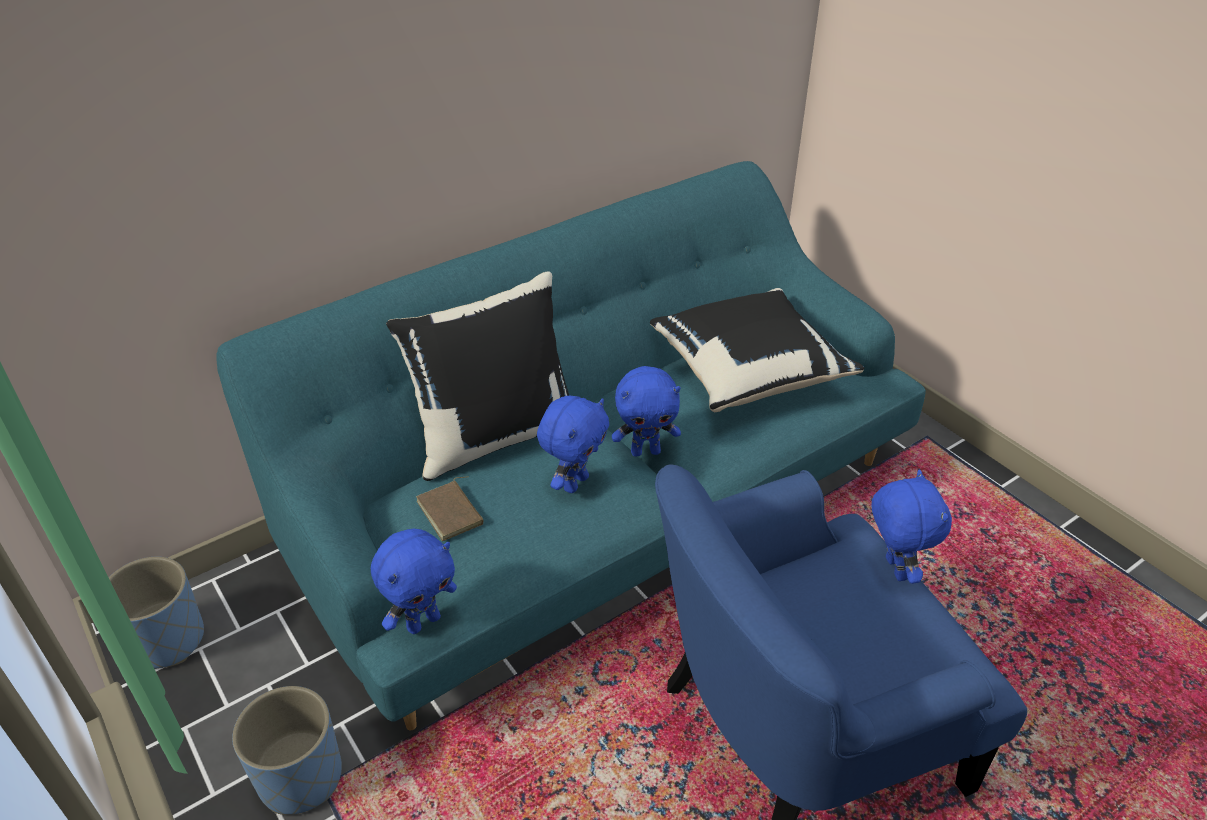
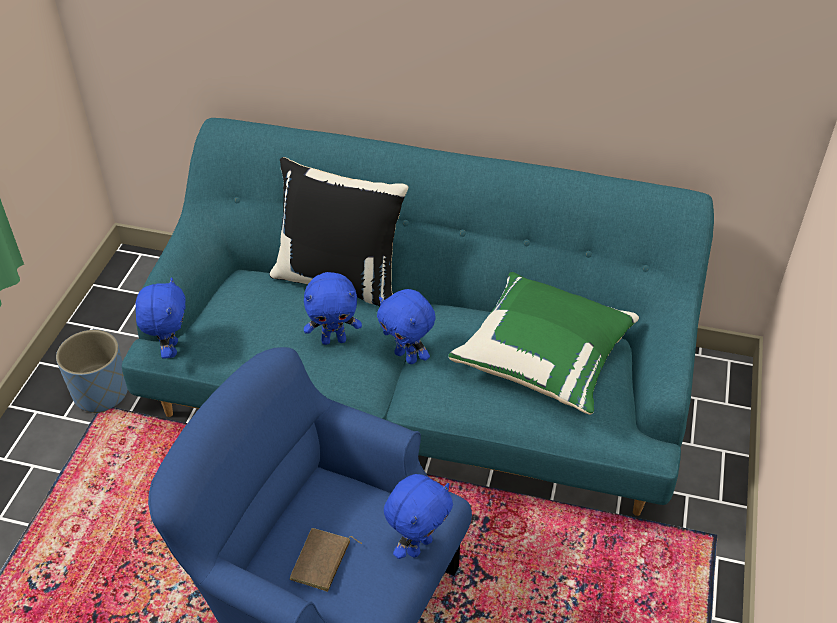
camera: 50 degrees right, 5 degrees up
blue planter [109,557,204,669] -> none
blue plush toy [371,529,457,634] -> blue plush toy turned 105 degrees counterclockwise [136,277,186,359]
brown book [416,477,484,541] -> brown book moved to [290,528,362,592]
black pillow [650,288,864,412] -> green pillow [448,272,639,415]

